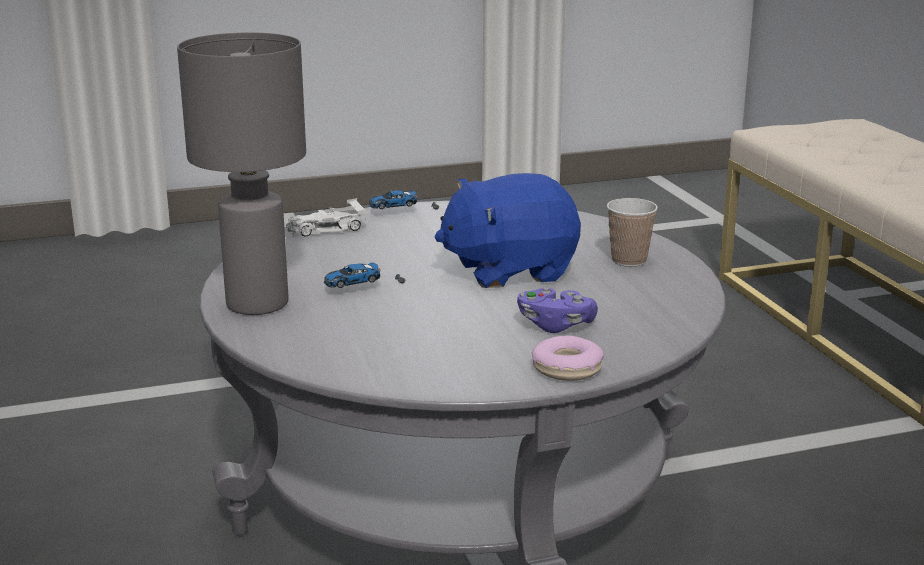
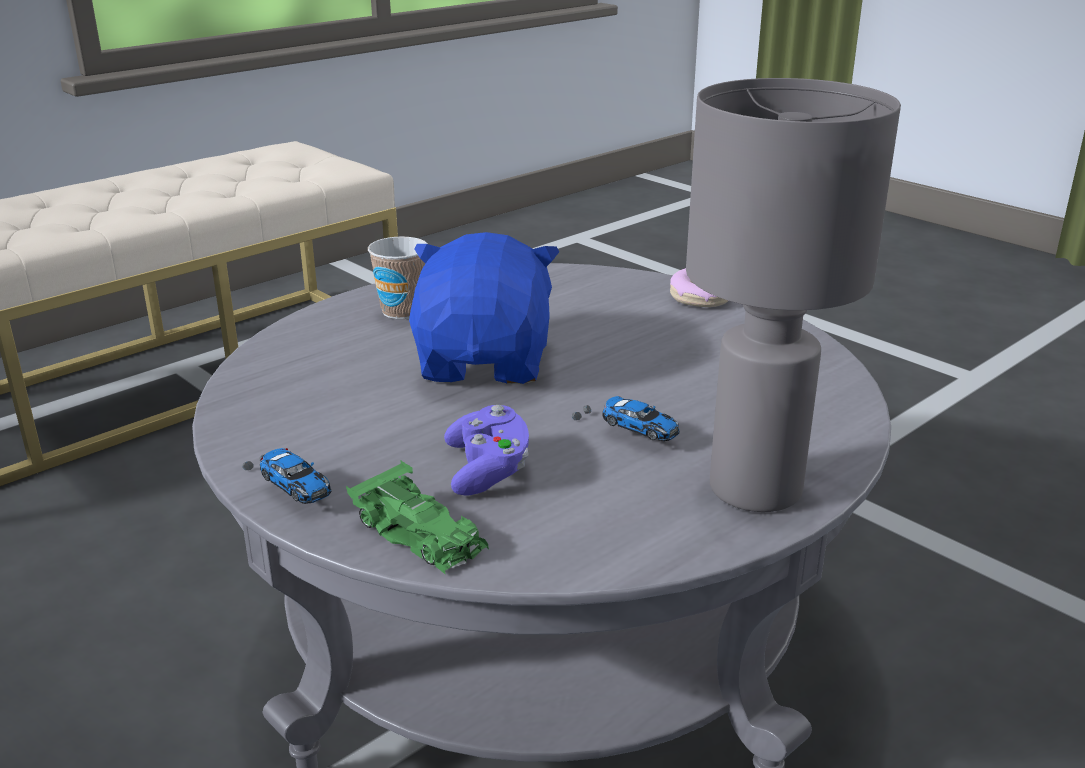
camera: 115 degrees left, 5 degrees up
white toy car [286,198,368,237] -> green toy car [346,460,489,575]
blue plush toy [435,173,581,288] -> blue plush toy turned 135 degrees counterclockwise [409,232,559,384]
purple game controller [517,287,598,333] -> purple game controller moved to [444,405,529,496]

